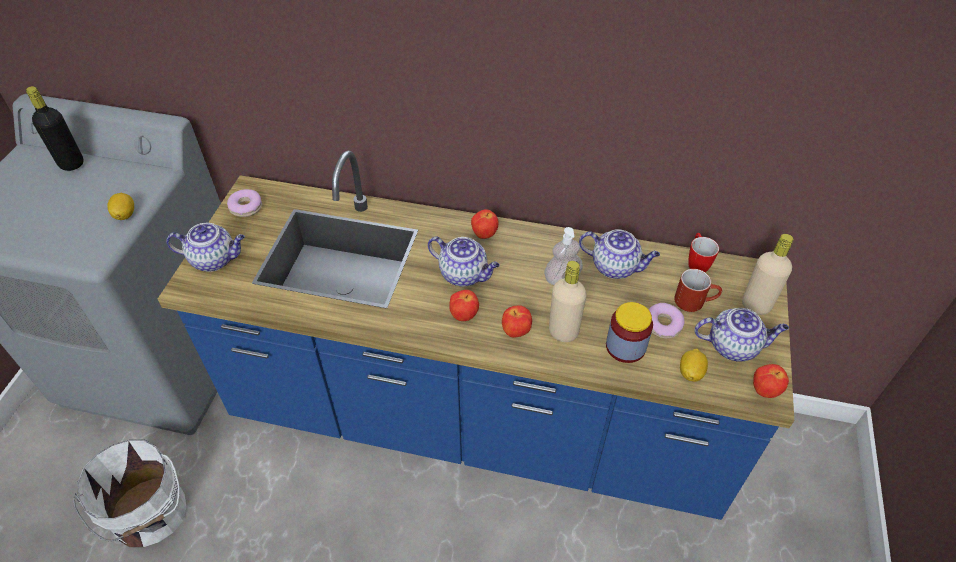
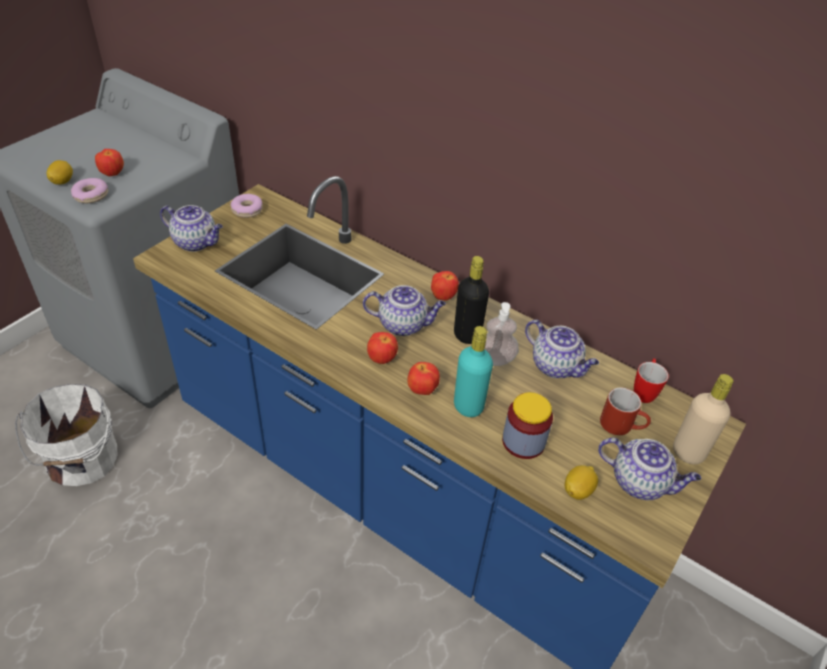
camera: 20 degrees right, 5 degrees down
black bottle [26,86,84,171] -> black bottle moved to [454,256,489,344]
lemon [107,192,134,220] -> lemon moved to [47,160,73,185]
teapot [428,236,500,287] -> teapot turned 45 degrees counterclockwise [363,285,446,336]
beige bottle [549,261,587,342] -> turquoise bottle [454,326,493,417]
donut [649,303,685,339] -> donut moved to [71,178,108,203]
apple [753,364,789,398] -> apple moved to [95,149,124,176]

